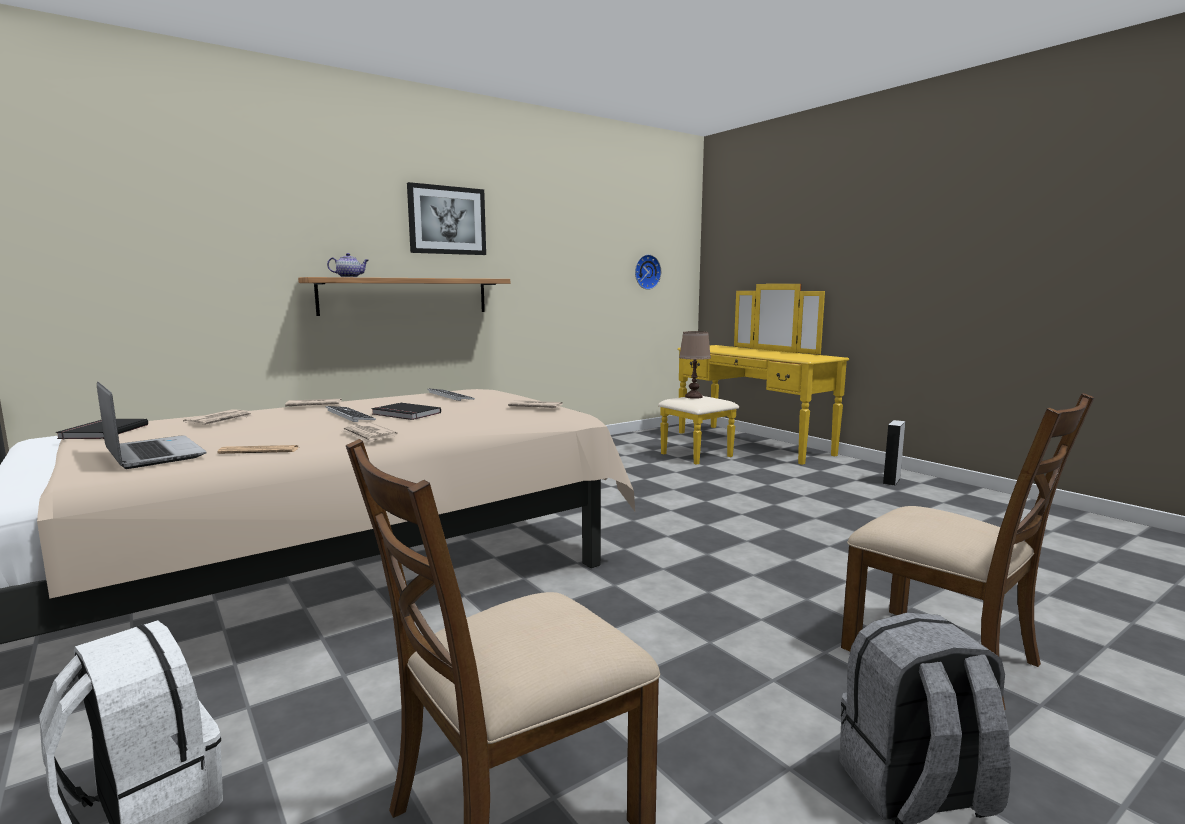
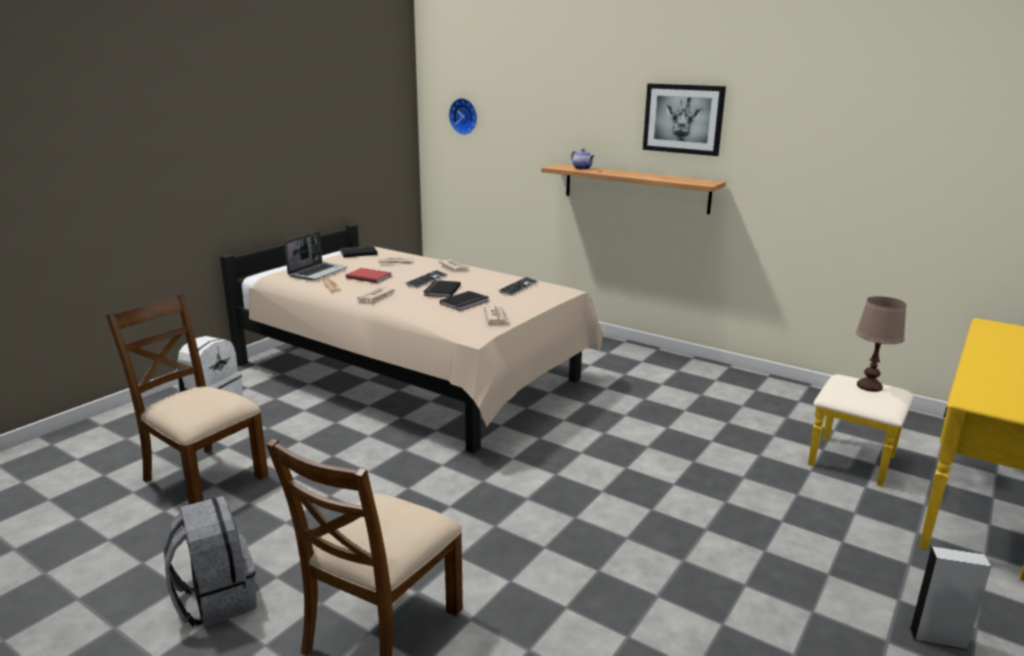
camera: 70 degrees right, 10 degrees up
wall clock [635,254,661,290] -> wall clock moved to [449,98,477,135]
none -> red book [346,268,391,283]
none -> black book [440,291,489,311]

